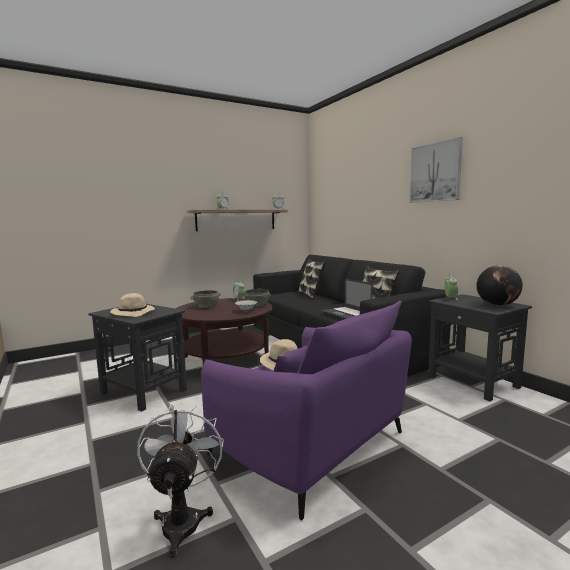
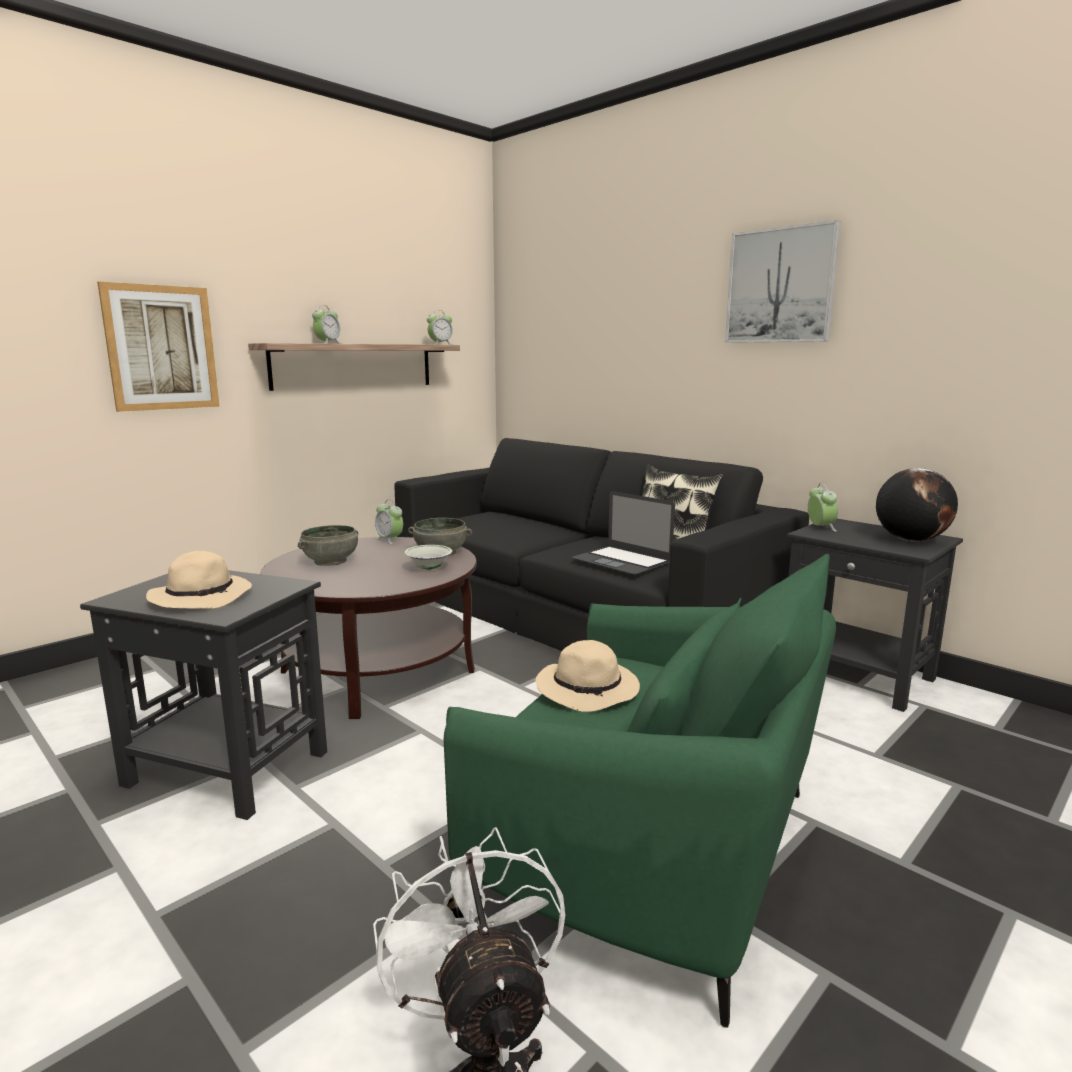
camera: 15 degrees left, 5 degrees up
purple armchair [201,301,412,521] -> green armchair [444,554,836,1028]
pillow [298,258,325,299] -> none
none -> picture [97,282,220,412]

